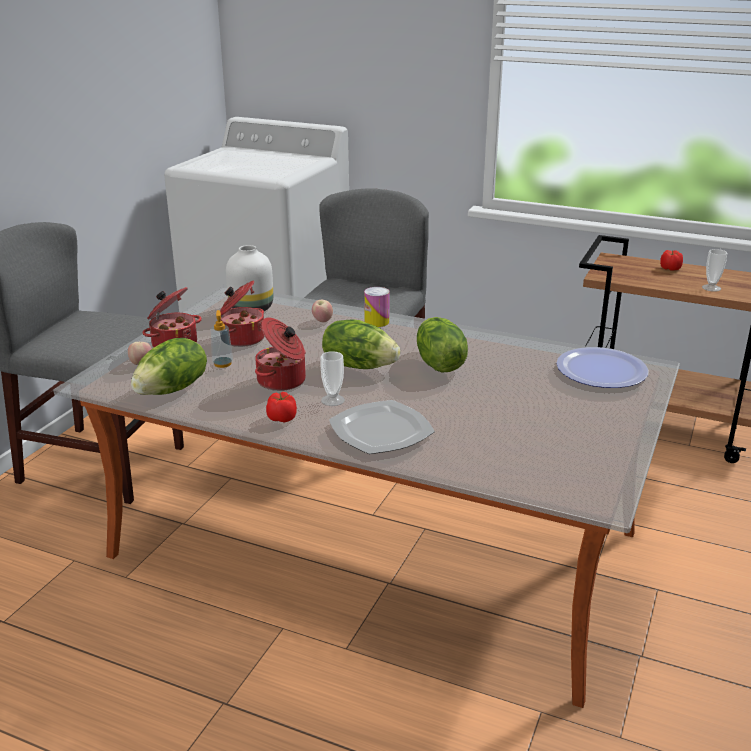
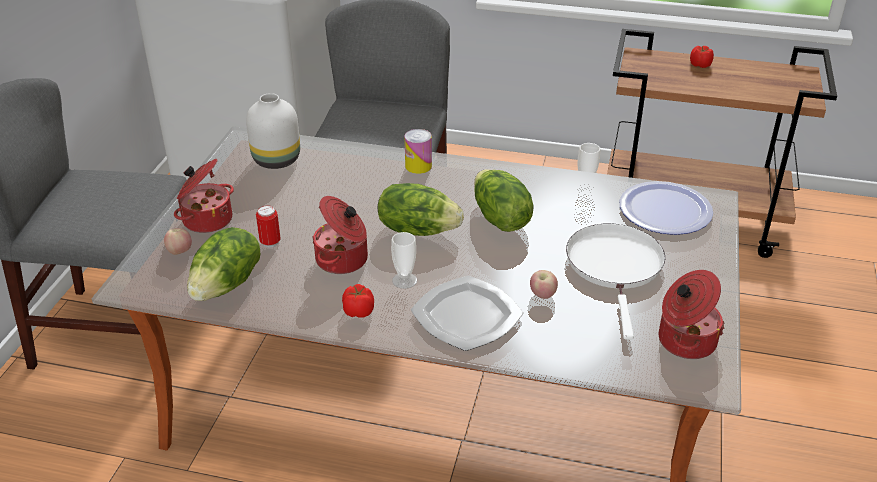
camera: 10 degrees left, 10 degrees up
soap dispenser [211,310,233,368] -> can [256,205,281,248]
cooking pot [220,281,264,347] -> cooking pot moved to [659,270,725,359]
apple [312,300,333,322] -> apple moved to [530,270,558,299]
cup [702,249,727,292] -> cup moved to [574,143,601,193]
none -> white frying pan [566,223,666,340]

